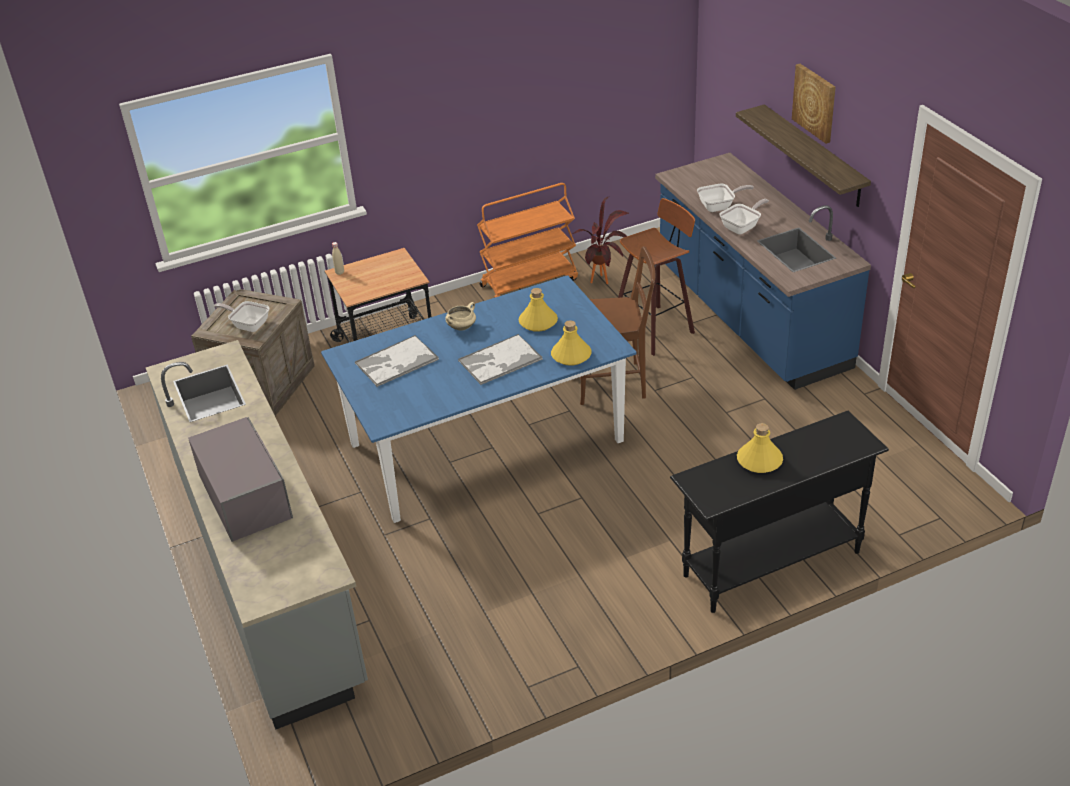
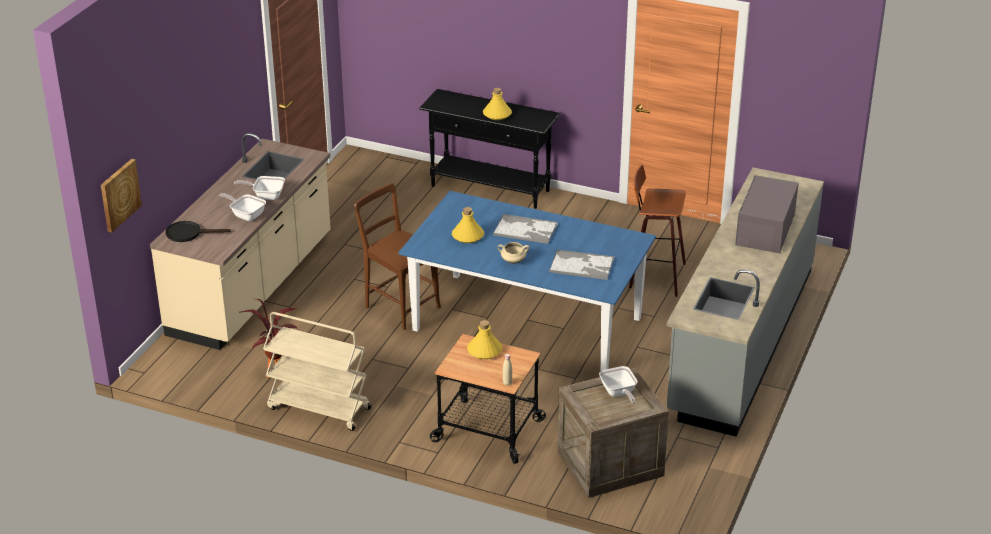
camera: 135 degrees left, 5 degrees down
orange cart [477,183,578,298] -> beige cart [263,312,371,431]
yellow bottle [551,320,592,366] -> yellow bottle moved to [467,320,502,359]
stool [618,198,695,356] -> stool moved to [629,165,686,297]
blue counter [655,153,871,390] -> beige counter [150,133,331,350]
shelf [736,104,871,207] -> none
picture [792,64,836,144] -> picture moved to [101,159,142,233]
none -> black frying pan [166,221,231,242]

